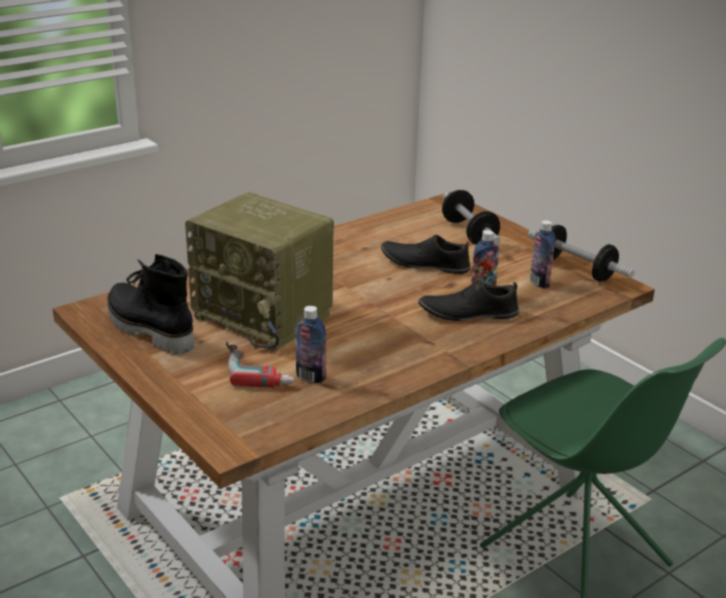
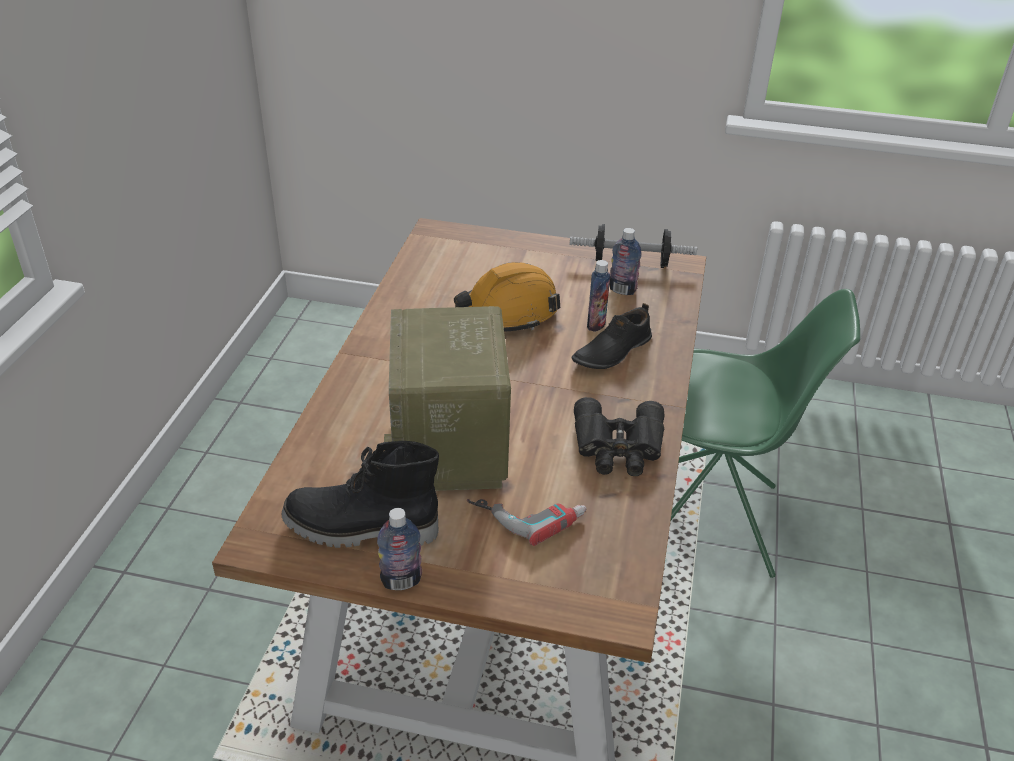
camera: 40 degrees left, 10 degrees up
radio [185,192,334,351] -> radio turned 90 degrees clockwise [384,306,511,491]
bottle [296,306,327,383] -> bottle moved to [377,508,422,590]
black shoe [381,234,470,274] -> orange hard hat [454,262,560,331]
dumbbell [442,190,501,245] -> none
none -> black binoculars [574,397,665,476]

